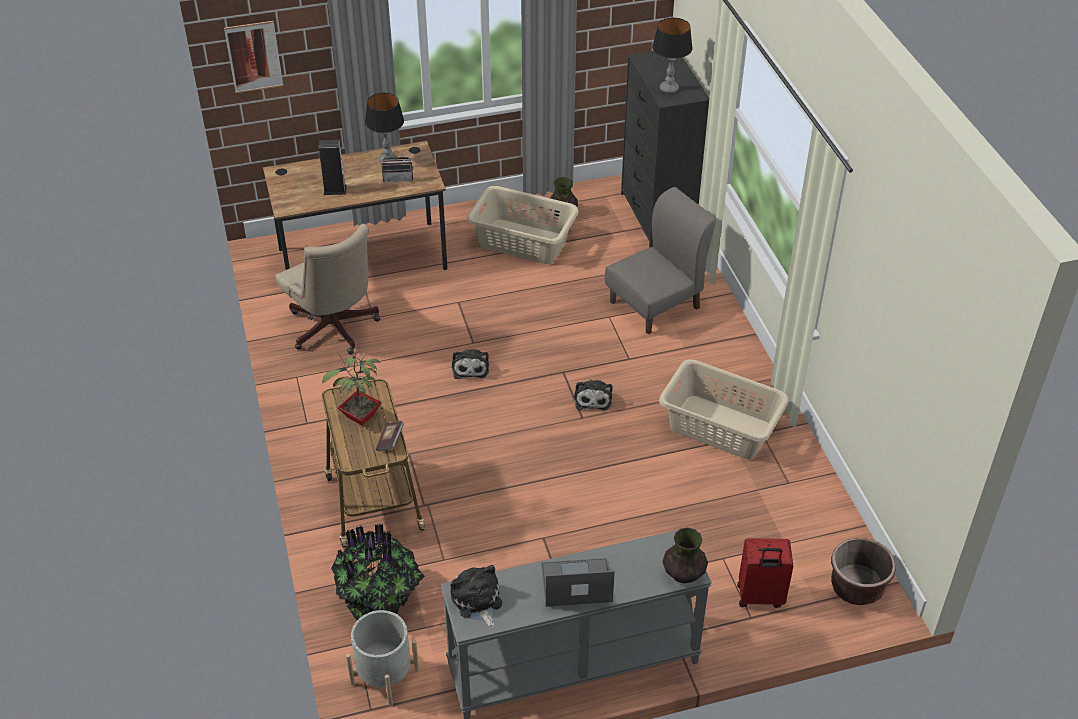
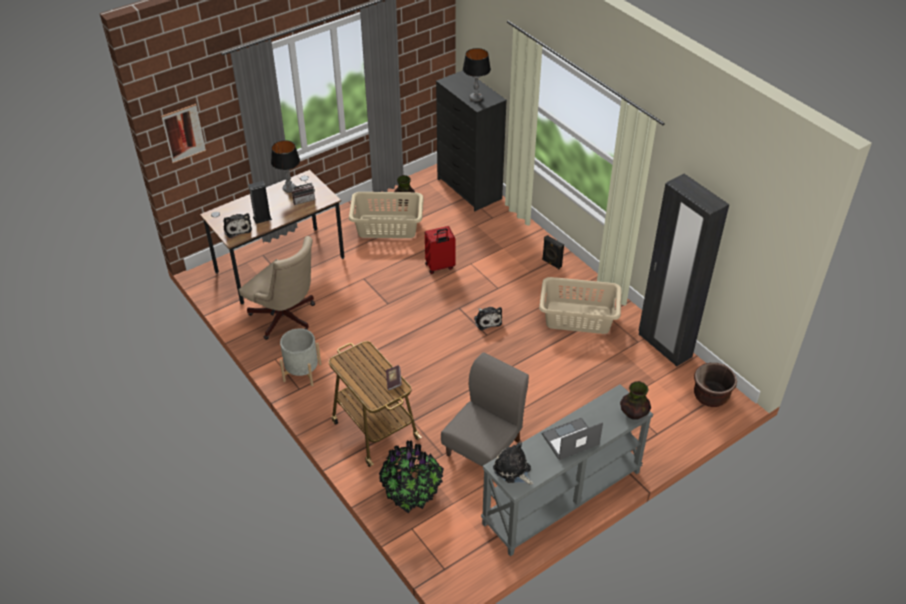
camera: 20 degrees left, 0 degrees up
potted plant [322,352,382,425] -> none
grey planter [346,610,419,706] -> grey planter moved to [279,328,321,386]
plush toy [452,349,489,379] -> plush toy moved to [224,213,252,238]
grey chair [605,187,716,334] -> grey chair moved to [441,352,529,467]
red suitcase [737,538,793,608] -> red suitcase moved to [425,226,455,274]
none -> black speaker [542,235,564,269]
none -> black wardrobe [639,174,729,367]

